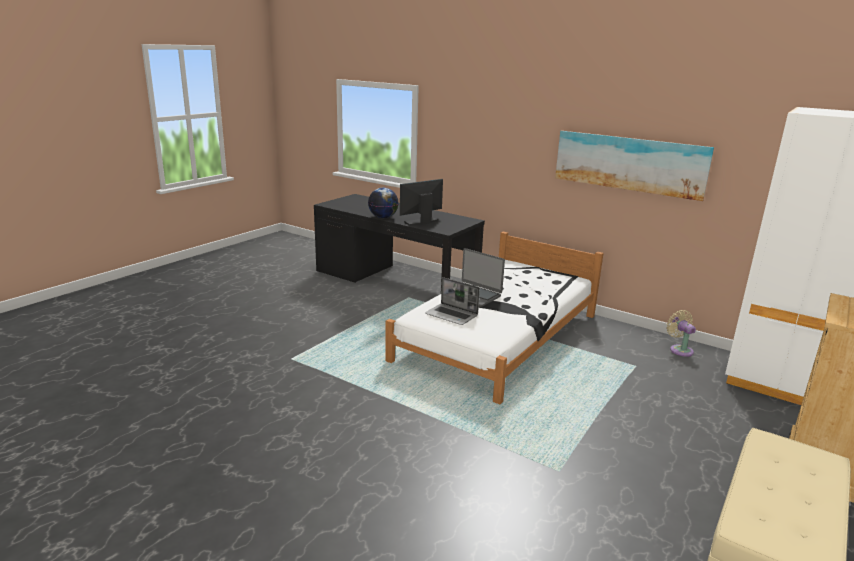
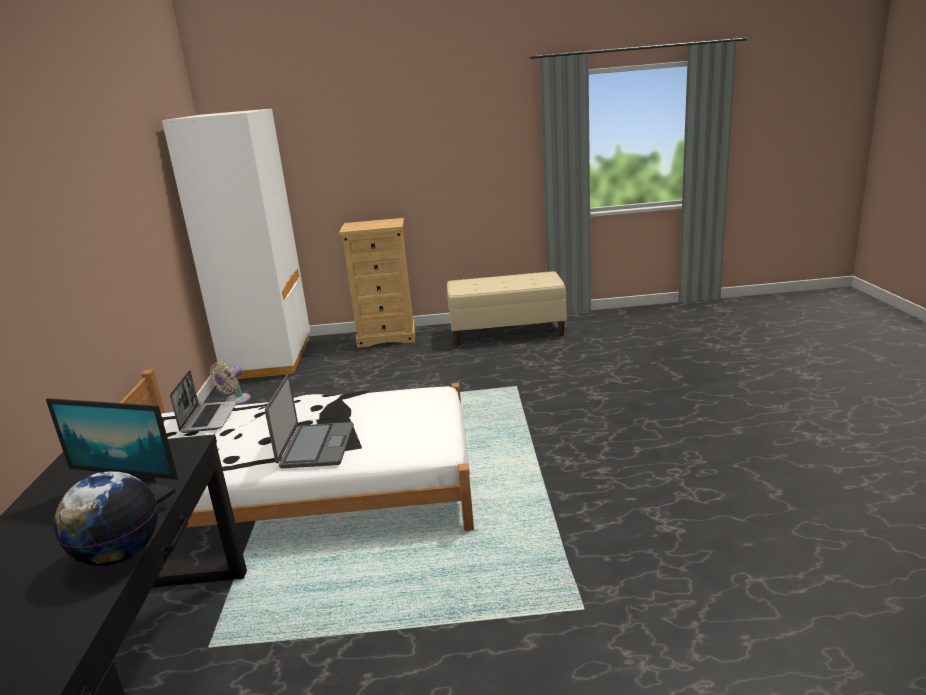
camera: 125 degrees left, 0 degrees up
laptop [425,277,480,325] -> laptop moved to [170,370,237,433]
picture [555,131,714,201] -> none

